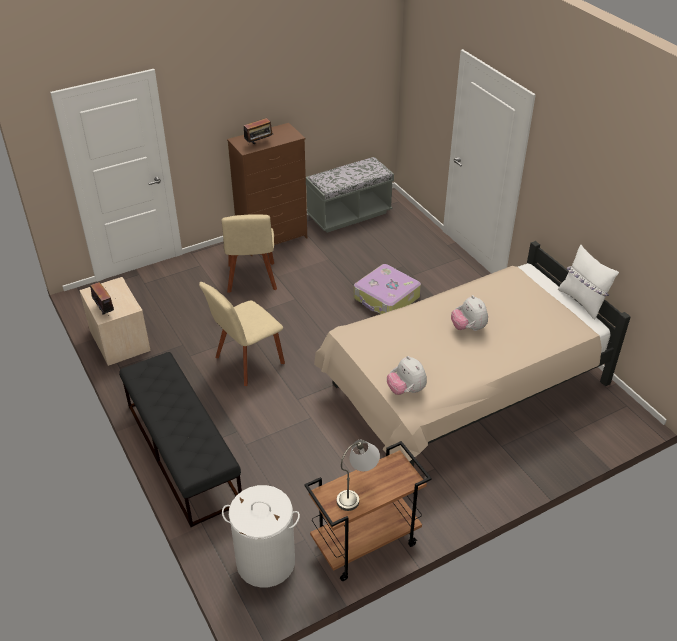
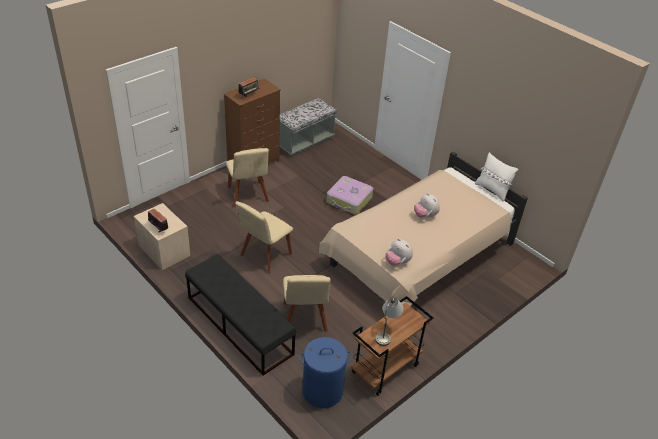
camera: 15 degrees left, 0 degrees up
white laundry basket [222,485,300,588] -> blue laundry basket [299,337,352,408]
none -> beige chair [283,275,331,332]

